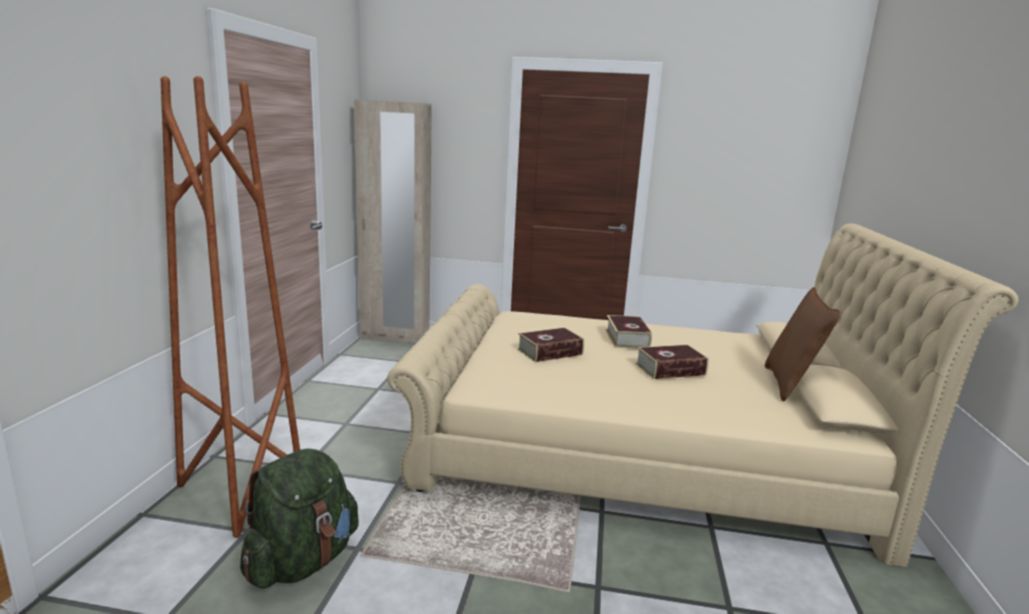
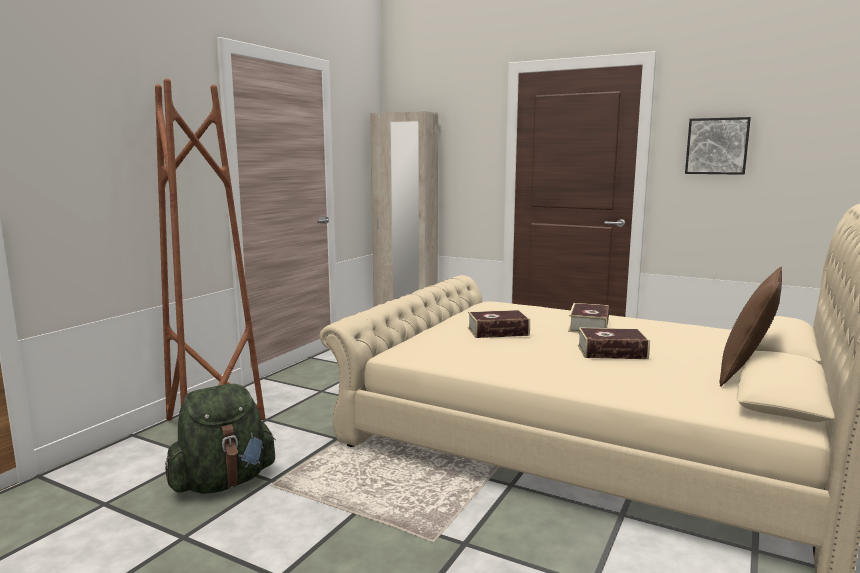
camera: 20 degrees right, 5 degrees down
none -> picture [685,117,751,175]

